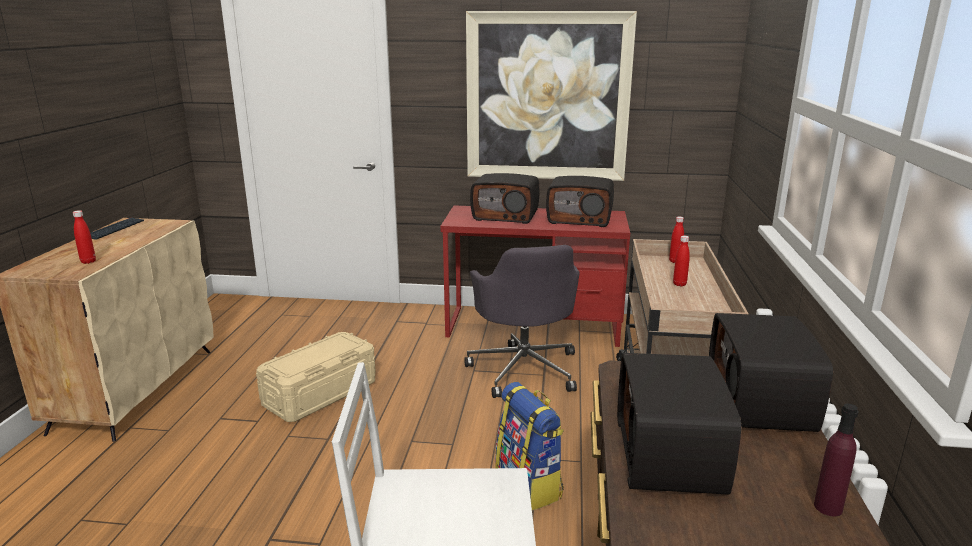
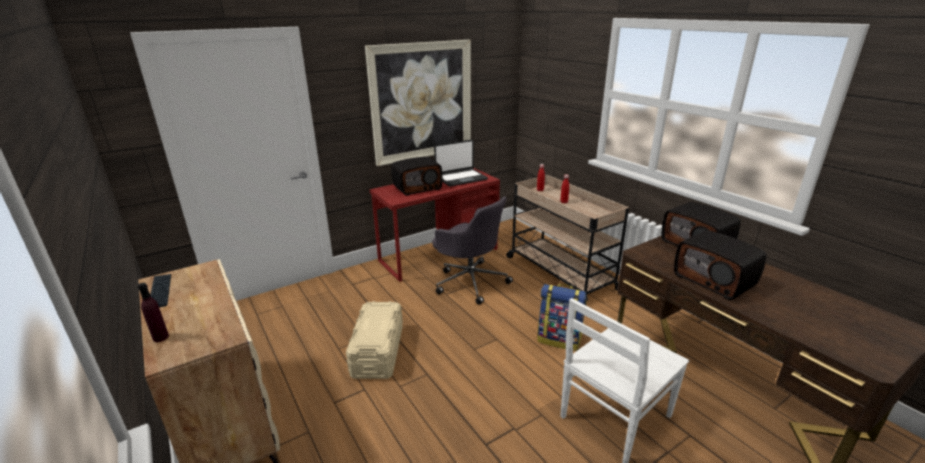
camera: 40 degrees left, 5 degrees up
red bottle [73,210,96,264] -> none
radio [546,176,614,227] -> laptop [434,140,488,187]
purple bottle [814,404,859,517] -> purple bottle moved to [138,283,169,342]

